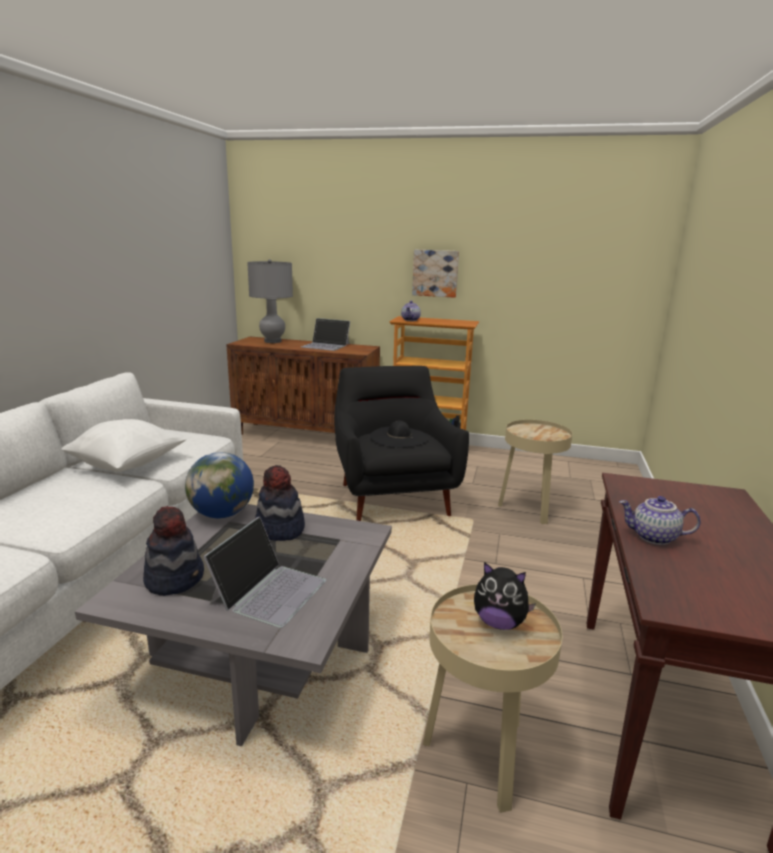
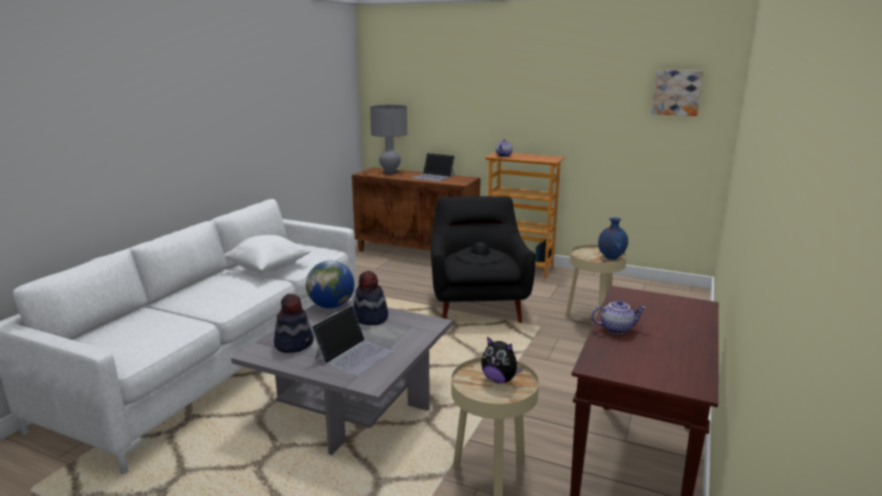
camera: 10 degrees right, 0 degrees up
picture [412,250,459,298] -> picture moved to [652,70,703,116]
teapot [619,496,700,545] -> teapot turned 150 degrees clockwise [591,300,646,334]
none -> blue vase [598,217,628,260]

